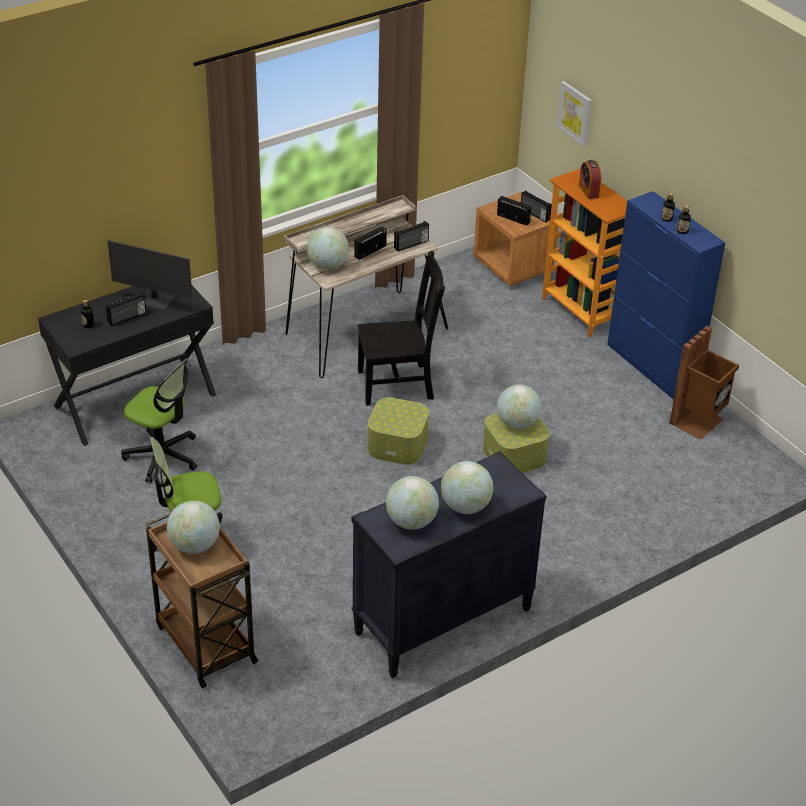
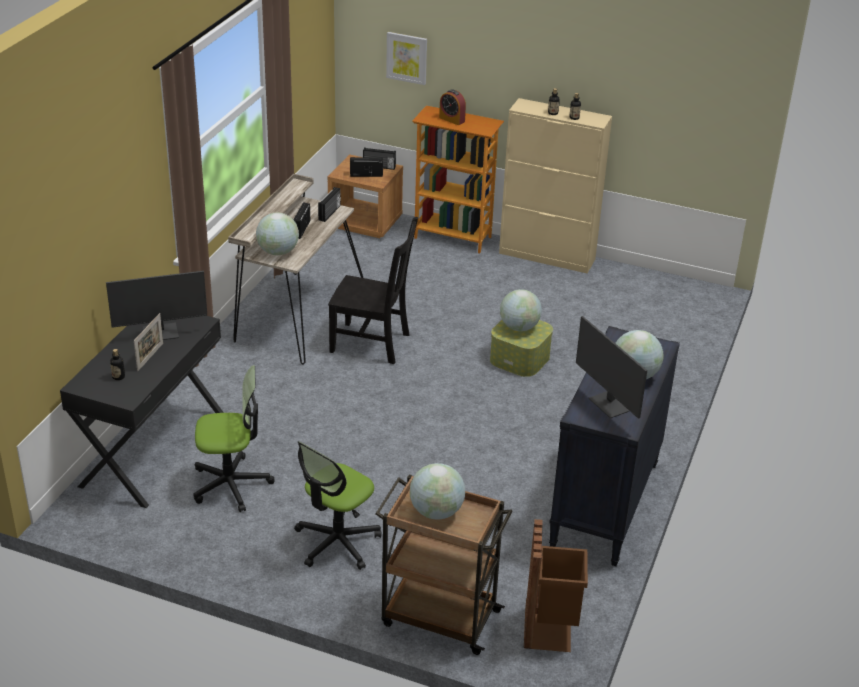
camera: 35 degrees left, 5 degrees down
radio [106,292,146,326] -> picture frame [134,313,163,371]
black chair [358,251,445,406] -> black chair turned 60 degrees clockwise [328,217,418,364]
storage box [368,397,429,465] -> none
globe [386,476,439,530] -> monitor [576,316,647,419]
blue cabinet [607,191,725,399] -> beige cabinet [499,98,612,273]
brown trash can [669,326,739,440] -> brown trash can moved to [524,519,588,652]

